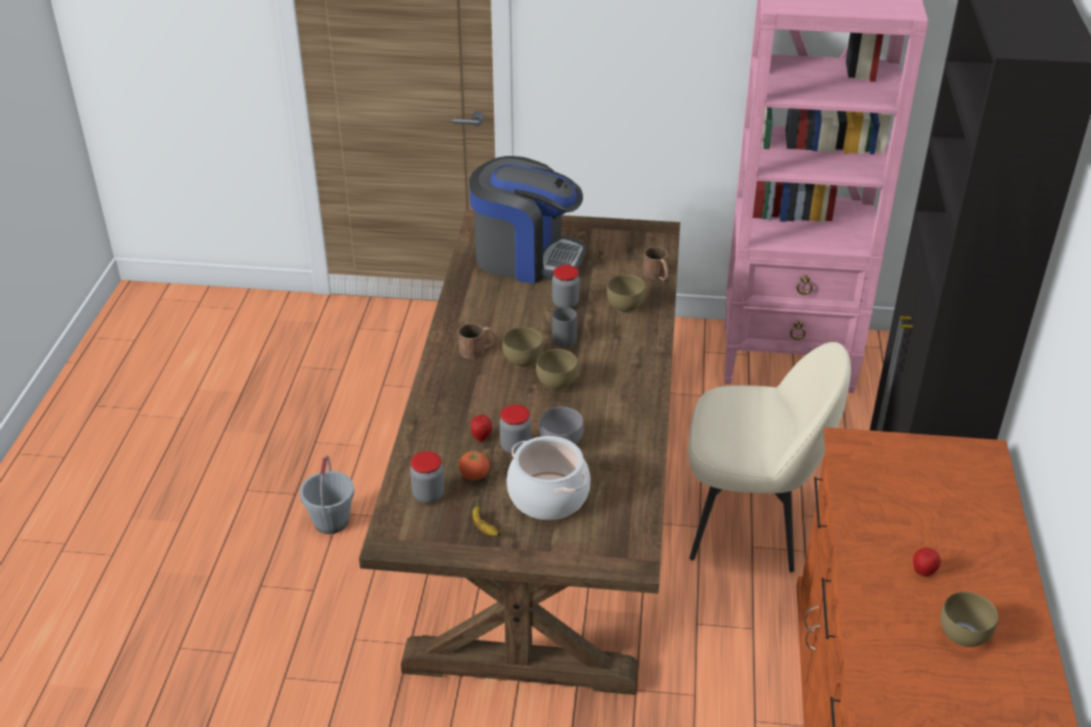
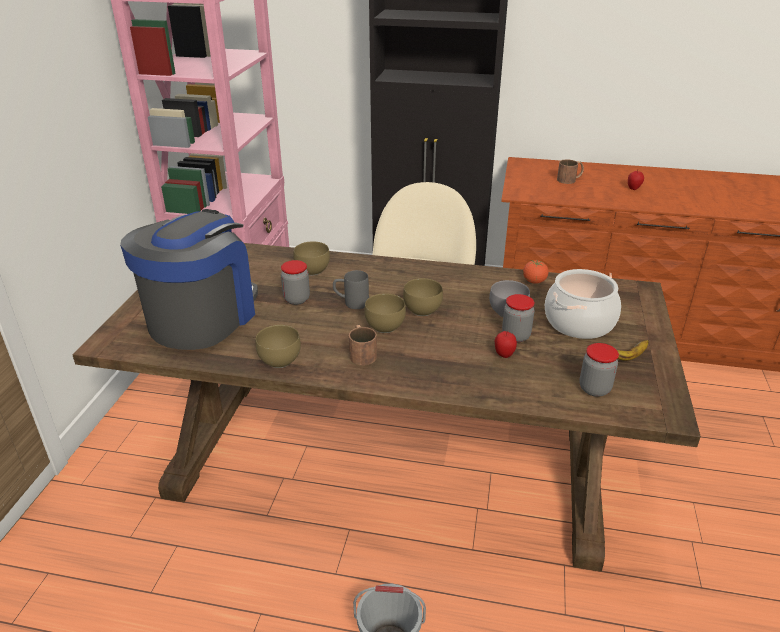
camera: 85 degrees left, 5 degrees down
tomato [459,450,490,480] -> tomato moved to [523,260,548,284]
brown mug [643,247,668,281] -> brown mug moved to [557,159,584,184]
brown bowl [940,592,998,647] -> brown bowl moved to [256,325,301,368]

